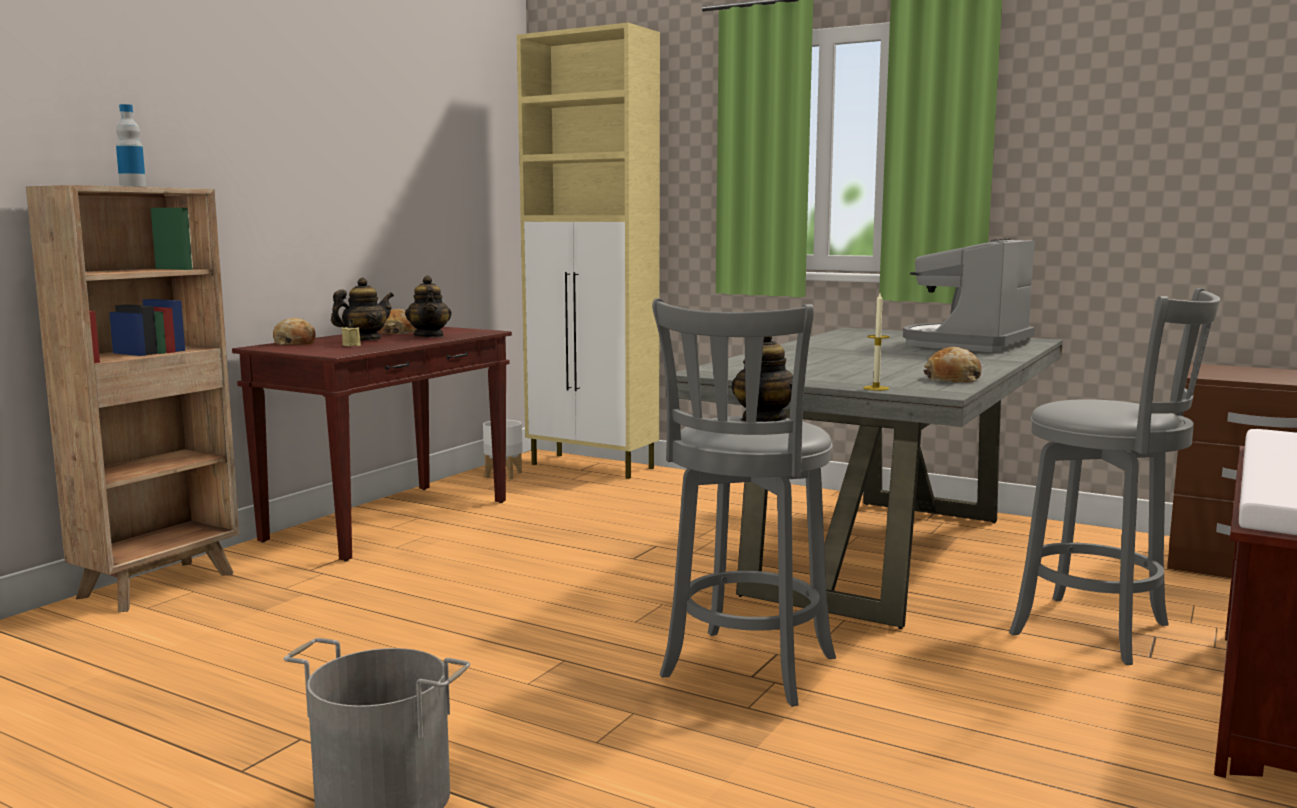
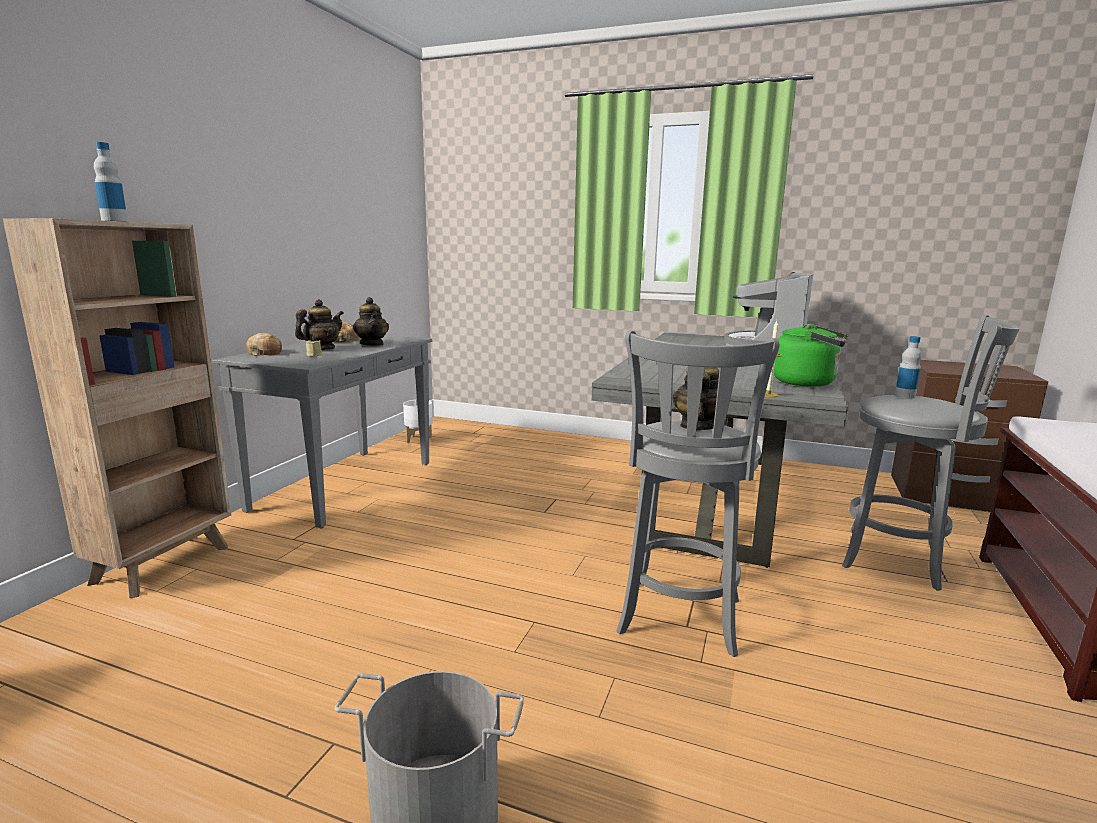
camera: 10 degrees left, 5 degrees up
brown console table [232,327,512,562] -> grey console table [212,335,432,528]
beige cabinet [517,23,660,479] -> none
bread [924,347,981,382] -> green kettle [773,324,848,387]
none -> bottle [895,336,922,399]

